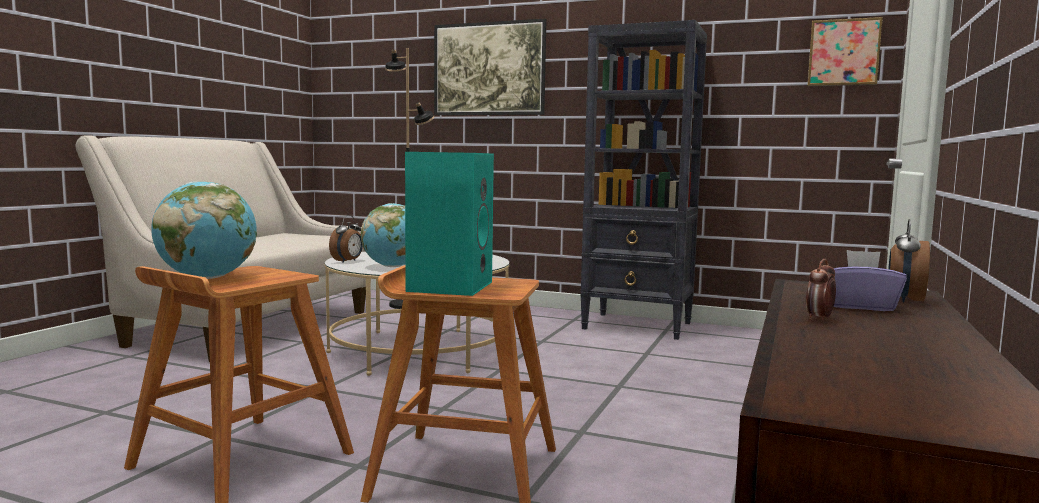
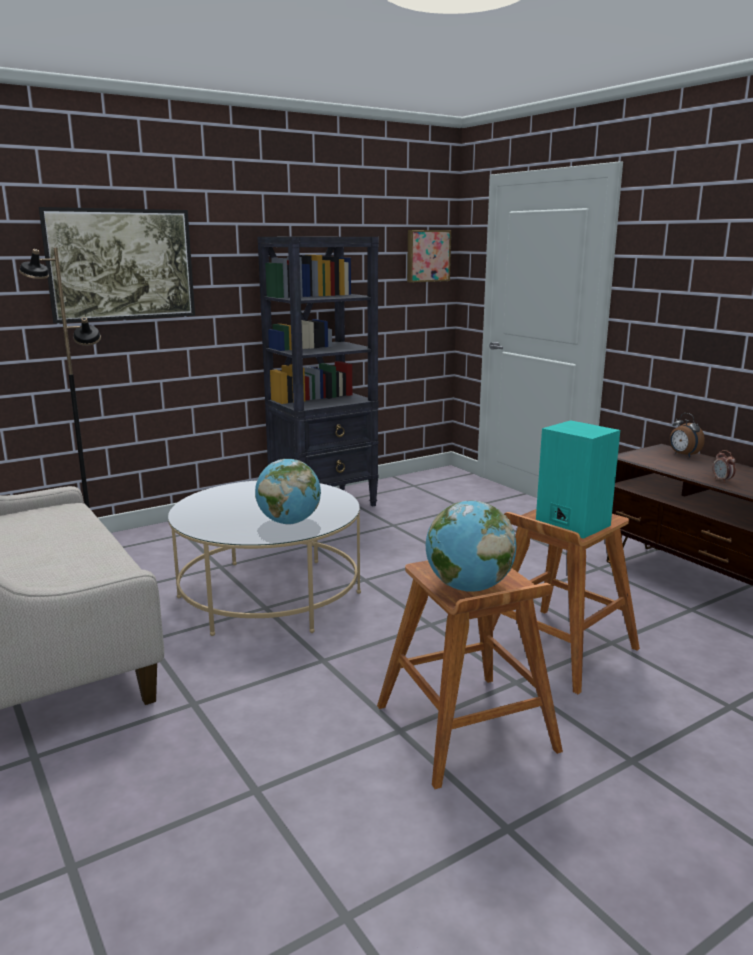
camera: 55 degrees left, 10 degrees up
alarm clock [329,215,363,263] -> none
purple tissue box [833,250,907,311] -> none

